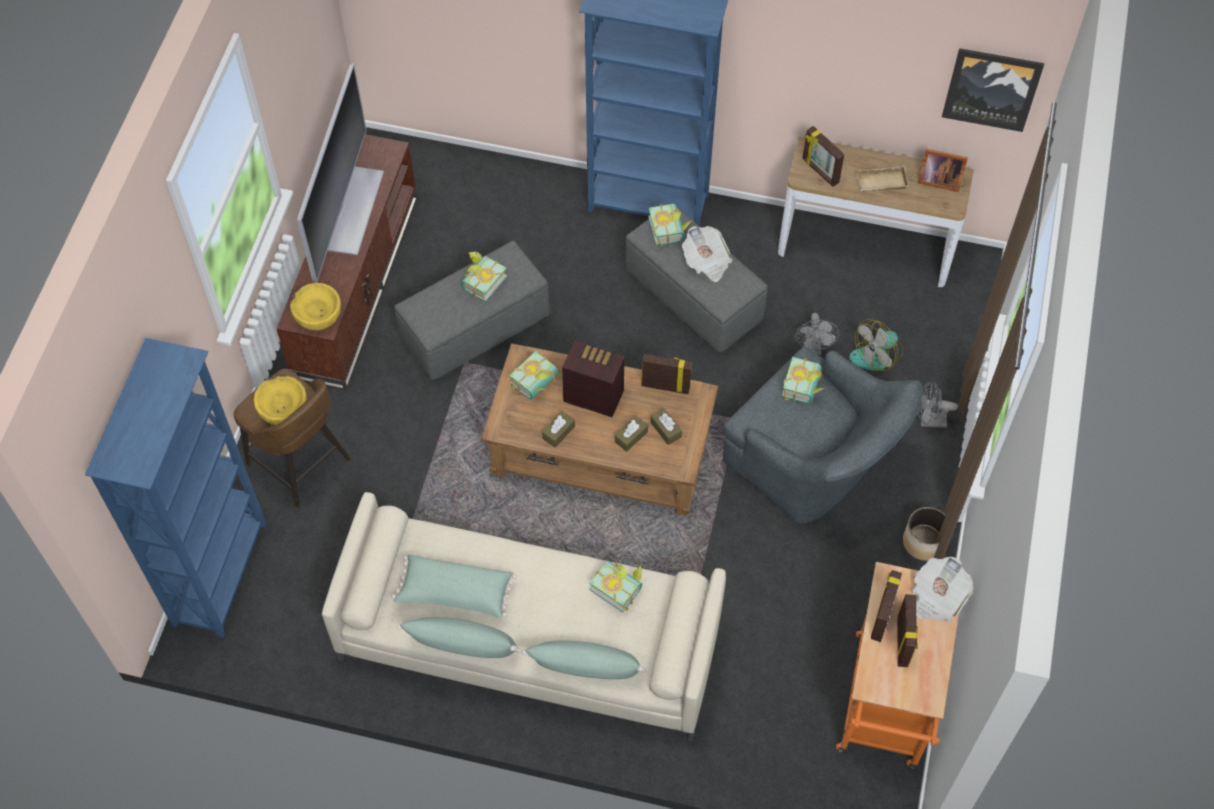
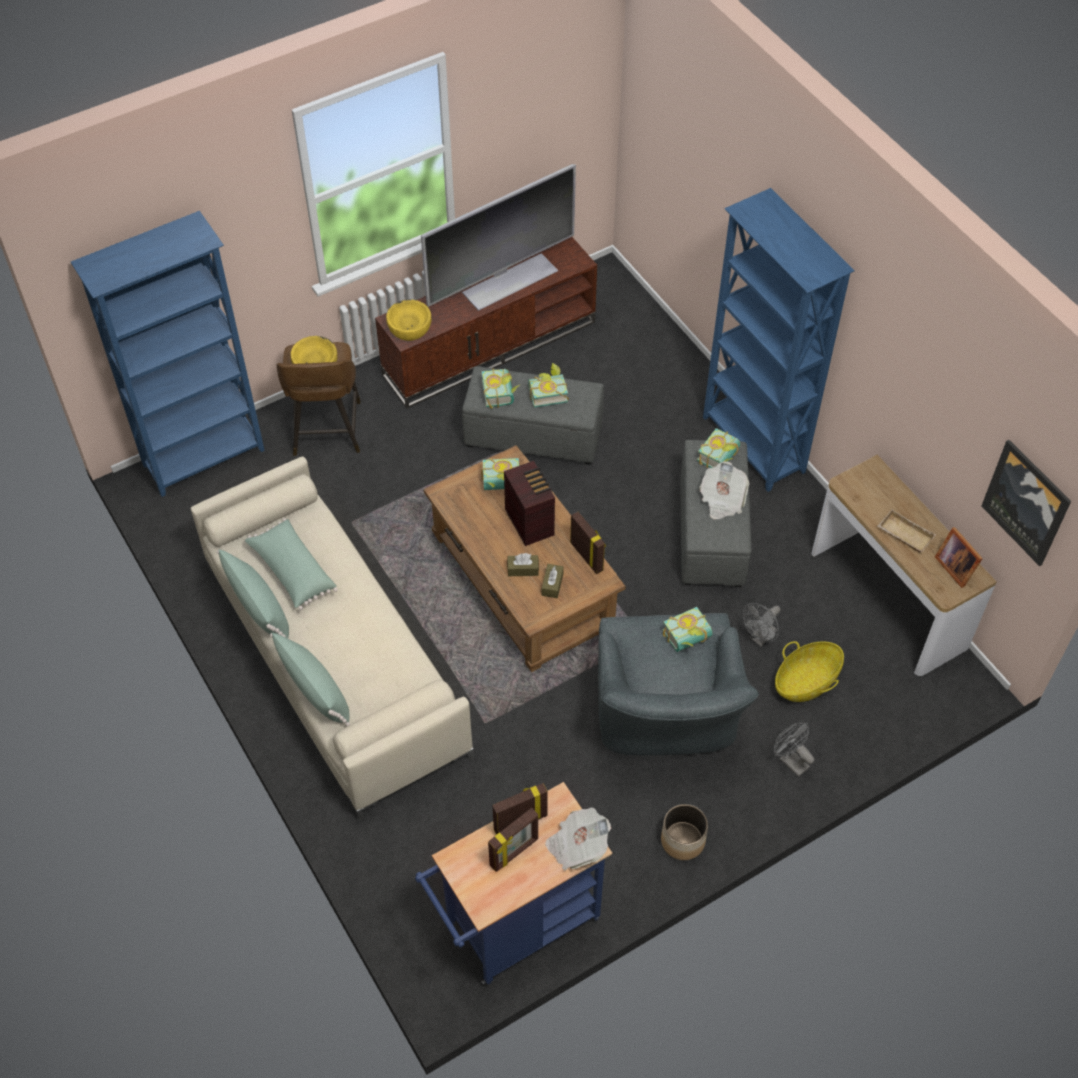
camera: 45 degrees right, 5 degrees down
brown tissue box [542,411,575,448] -> none
book [589,561,642,613] -> book moved to [482,368,519,409]
picture frame [803,126,844,187] -> none
orange cart [836,562,959,768] -> blue cart [415,782,612,985]
fan [849,319,904,371] -> basket [775,641,844,702]

